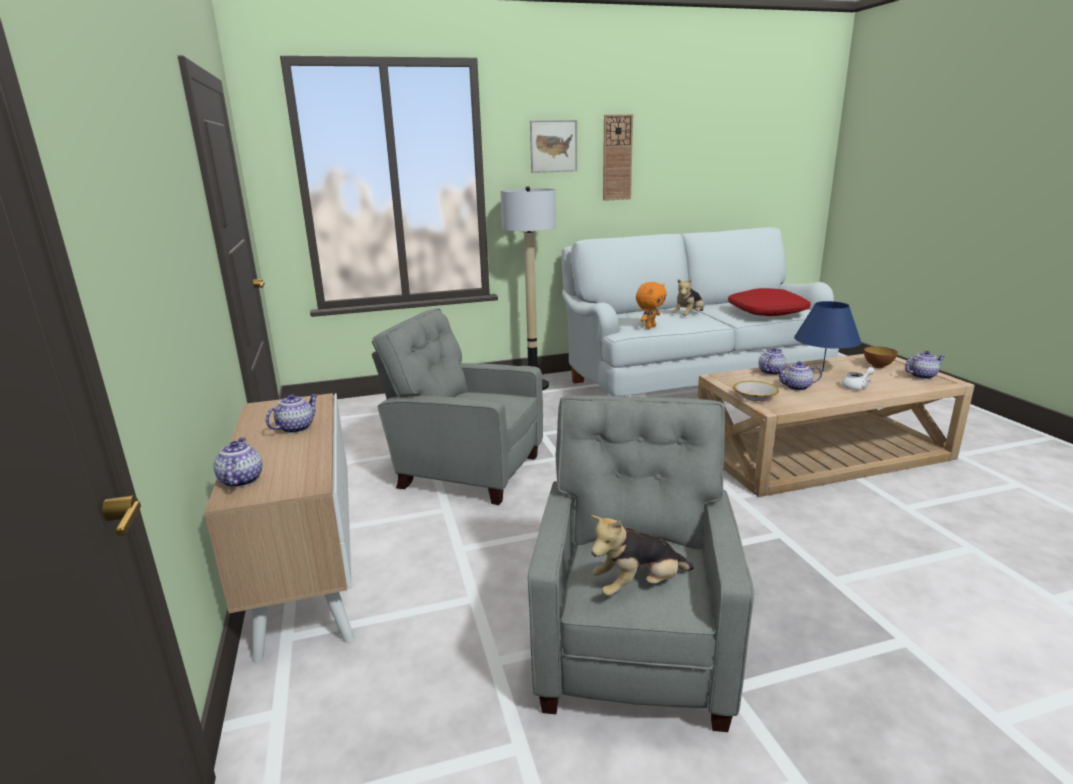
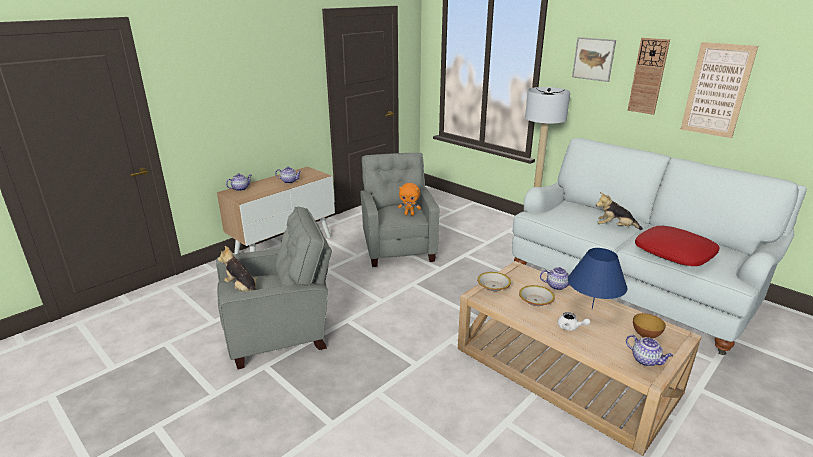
camera: 60 degrees right, 5 degrees up
orange plush toy [636,282,667,329] -> orange plush toy moved to [398,183,421,216]
teapot [776,361,822,391] -> bowl [519,285,555,306]
none -> picture [680,42,758,138]

